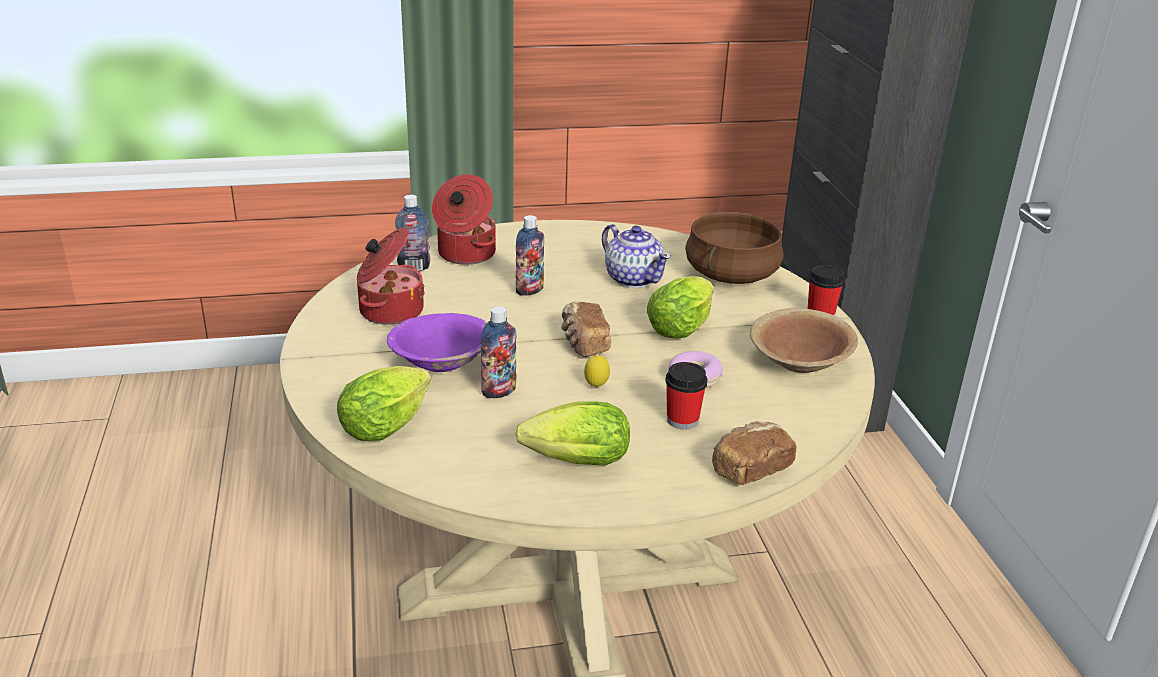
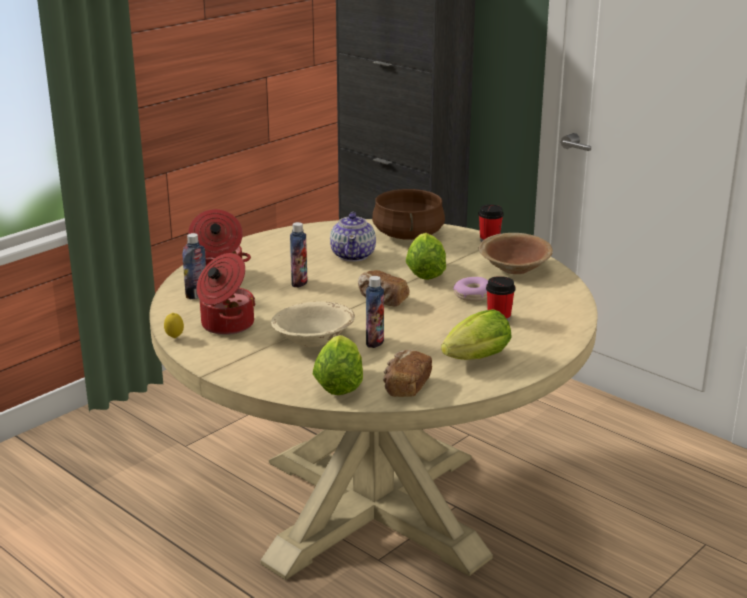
camera: 35 degrees left, 5 degrees down
purple bowl [387,313,488,372] -> beige bowl [271,302,355,347]
lemon [584,355,610,387] -> lemon moved to [164,313,184,338]
teapot [602,224,671,288] -> teapot turned 75 degrees clockwise [330,212,376,262]
bread [712,421,797,485] -> bread moved to [383,350,432,397]

